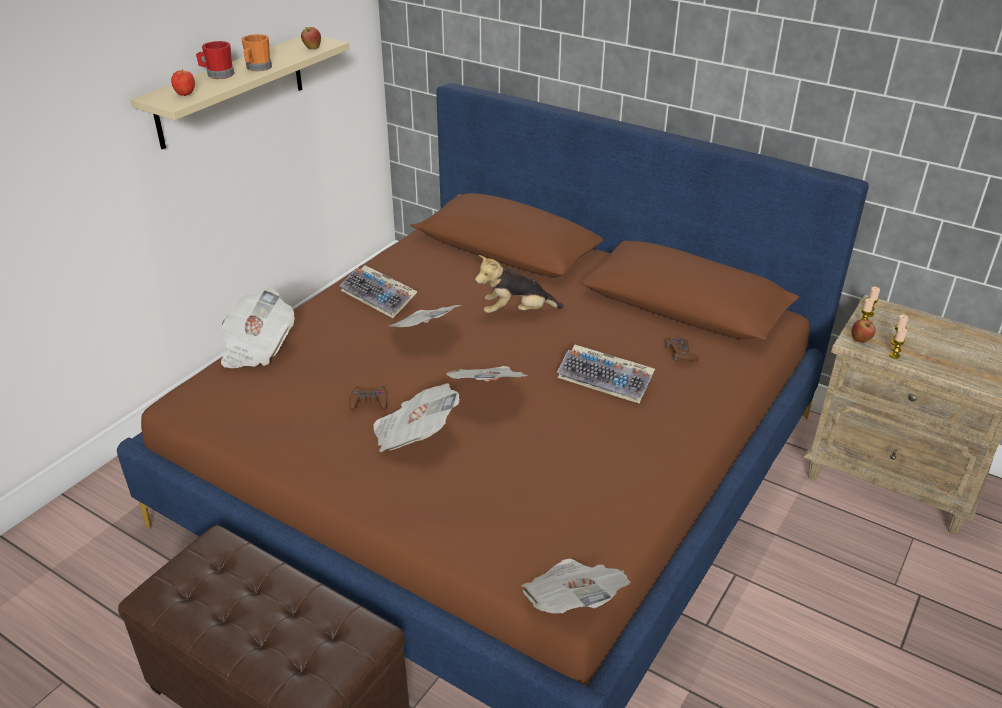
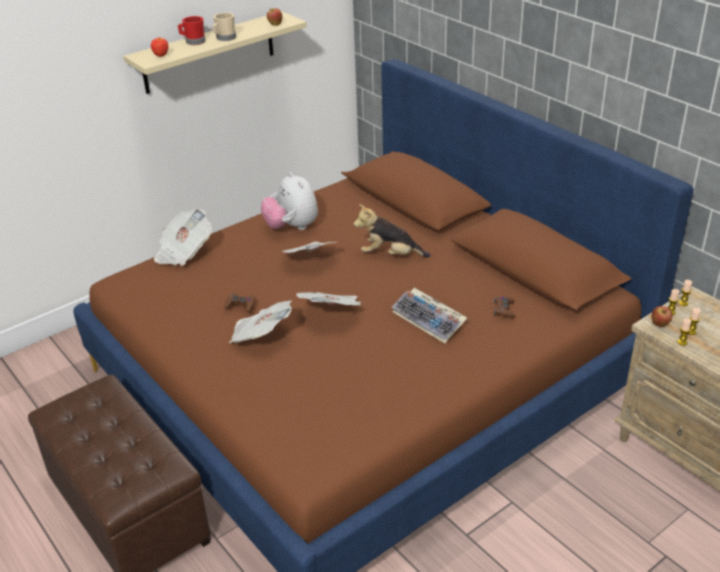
camera: 20 degrees right, 0 degrees up
orange mug [241,34,272,72] -> beige mug [212,12,236,41]
keyboard [339,265,418,318] -> plush toy [261,172,318,230]
newspaper [521,559,630,614] -> none

